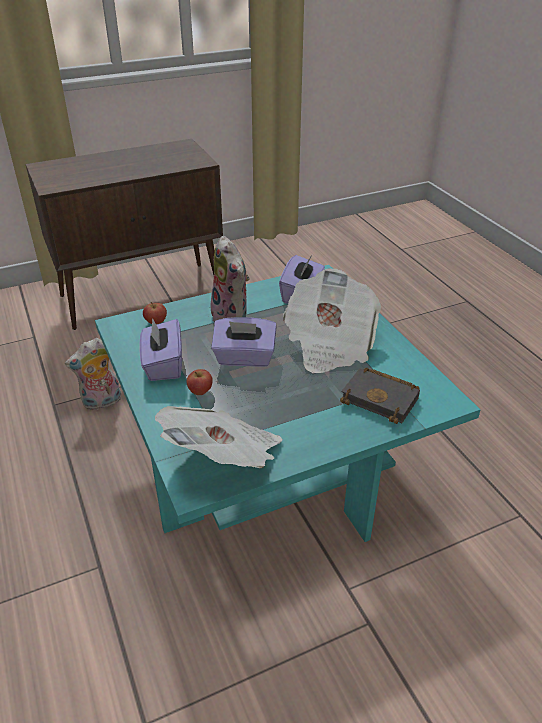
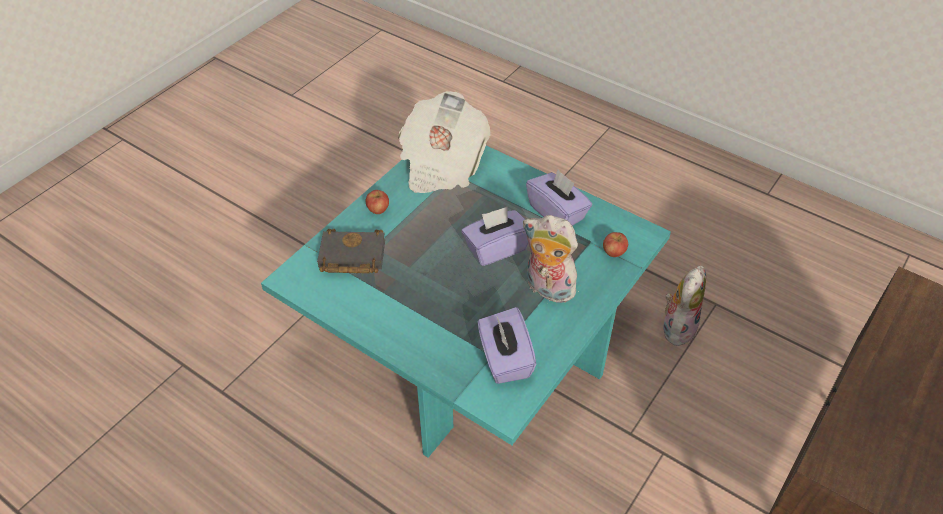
camera: 150 degrees right, 10 degrees up
apple [186,369,213,395] -> apple moved to [366,190,389,214]
newspaper [283,268,381,373] -> none

